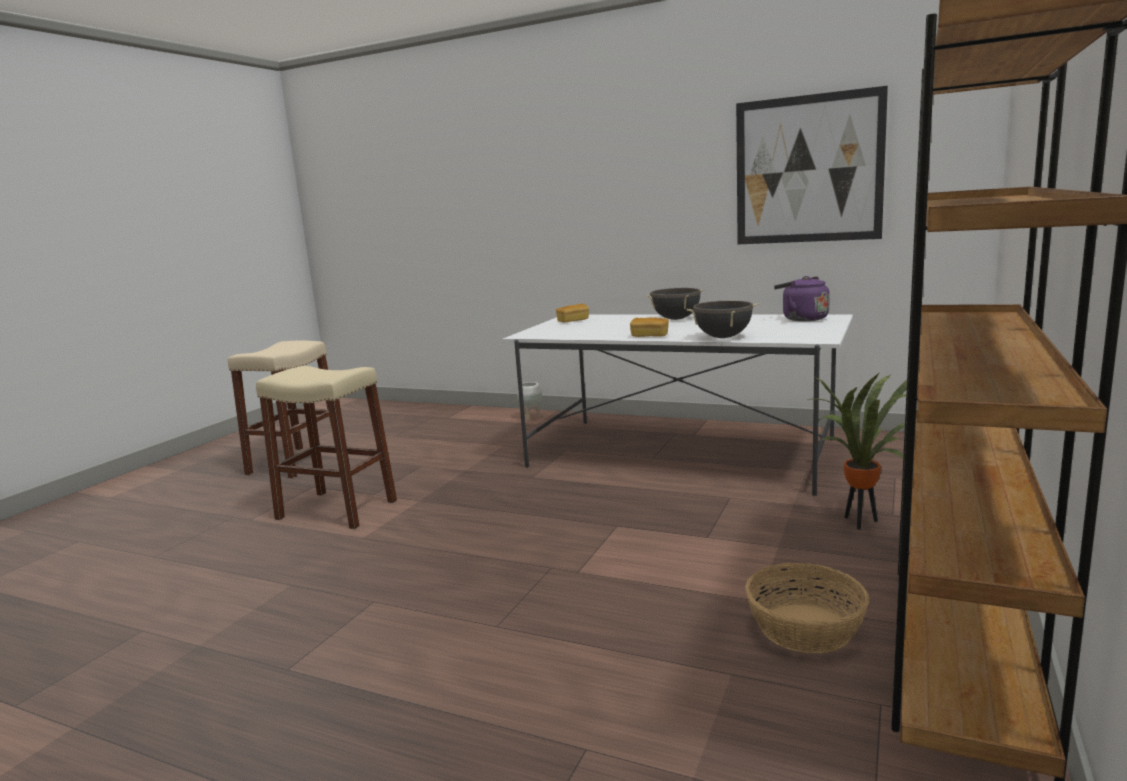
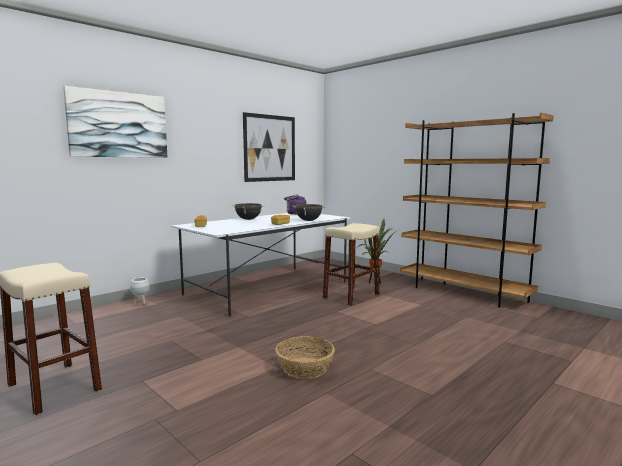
camera: 70 degrees left, 5 degrees down
beige stool [256,366,397,529] -> beige stool moved to [323,223,379,306]
basket [745,563,870,654] -> basket moved to [275,336,335,379]
none -> picture [63,86,167,158]

